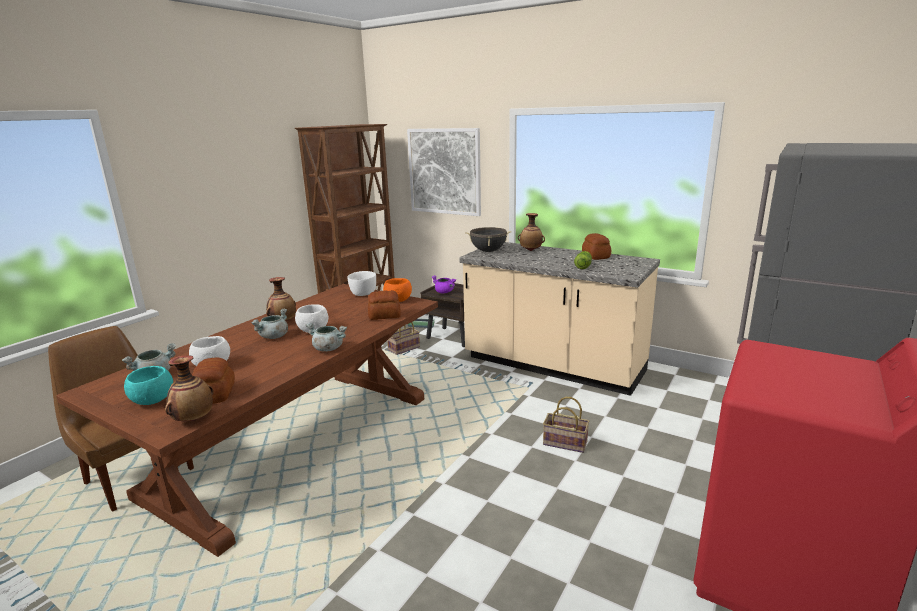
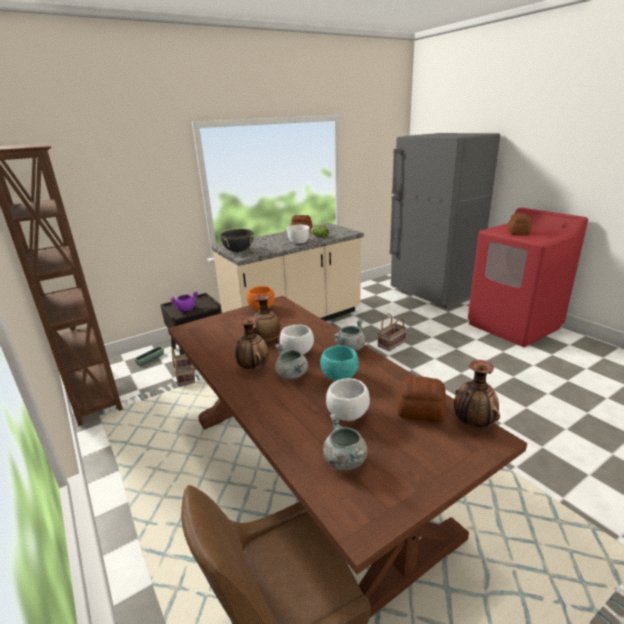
camera: 65 degrees left, 5 degrees up
turquoise bowl [124,366,173,405] -> turquoise bowl moved to [320,345,359,381]
white bowl [347,271,376,296] -> white bowl moved to [287,225,310,244]
bread [368,290,401,320] -> bread moved to [508,213,532,236]
picture [407,128,481,216] -> none
vase [518,213,545,251] -> vase moved to [253,295,280,342]

